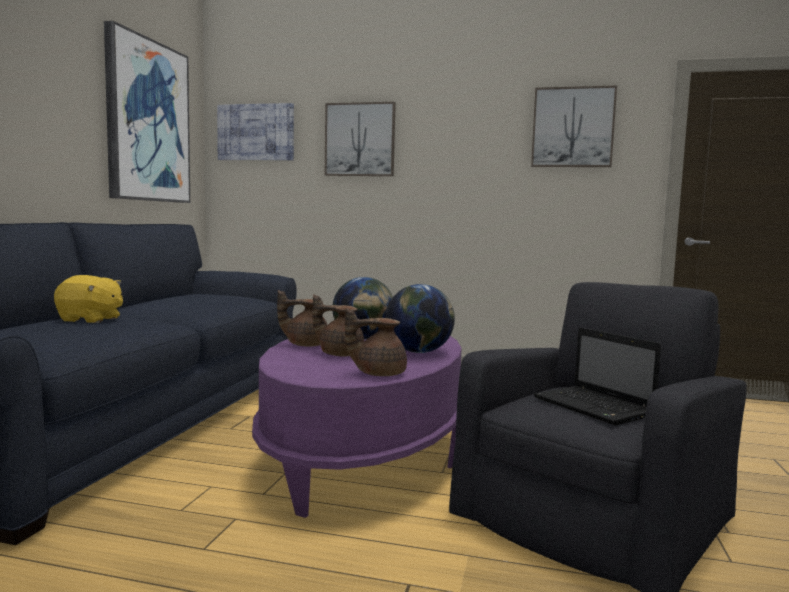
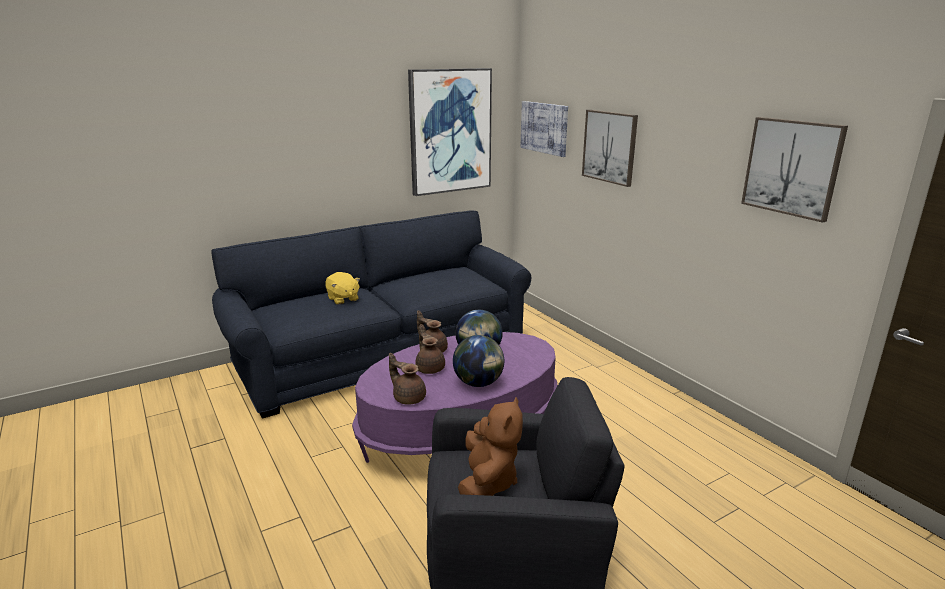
camera: 45 degrees right, 15 degrees up
laptop [534,327,661,425] -> brown plush toy [458,397,523,496]

